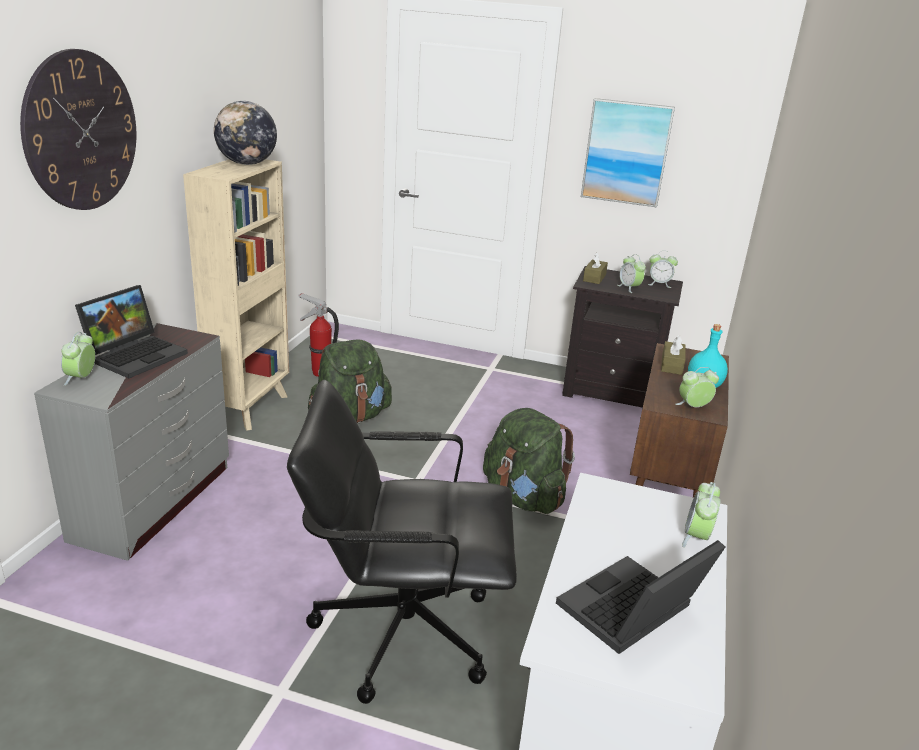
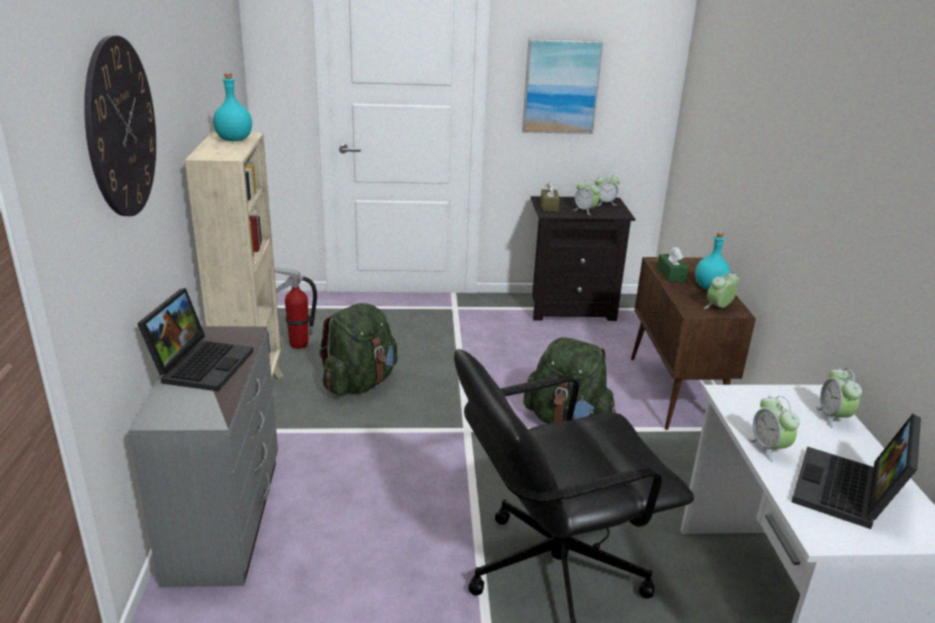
camera: 20 degrees left, 0 degrees up
alarm clock [61,332,95,386] -> alarm clock moved to [748,396,800,462]
globe [214,101,277,165] -> turquoise bottle [213,73,252,141]
brown tissue box [661,335,686,375] -> green tissue box [657,247,689,282]

